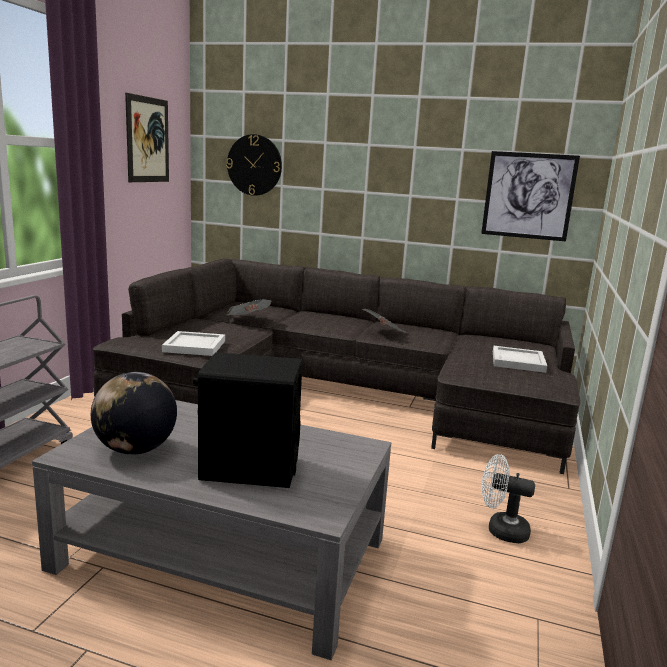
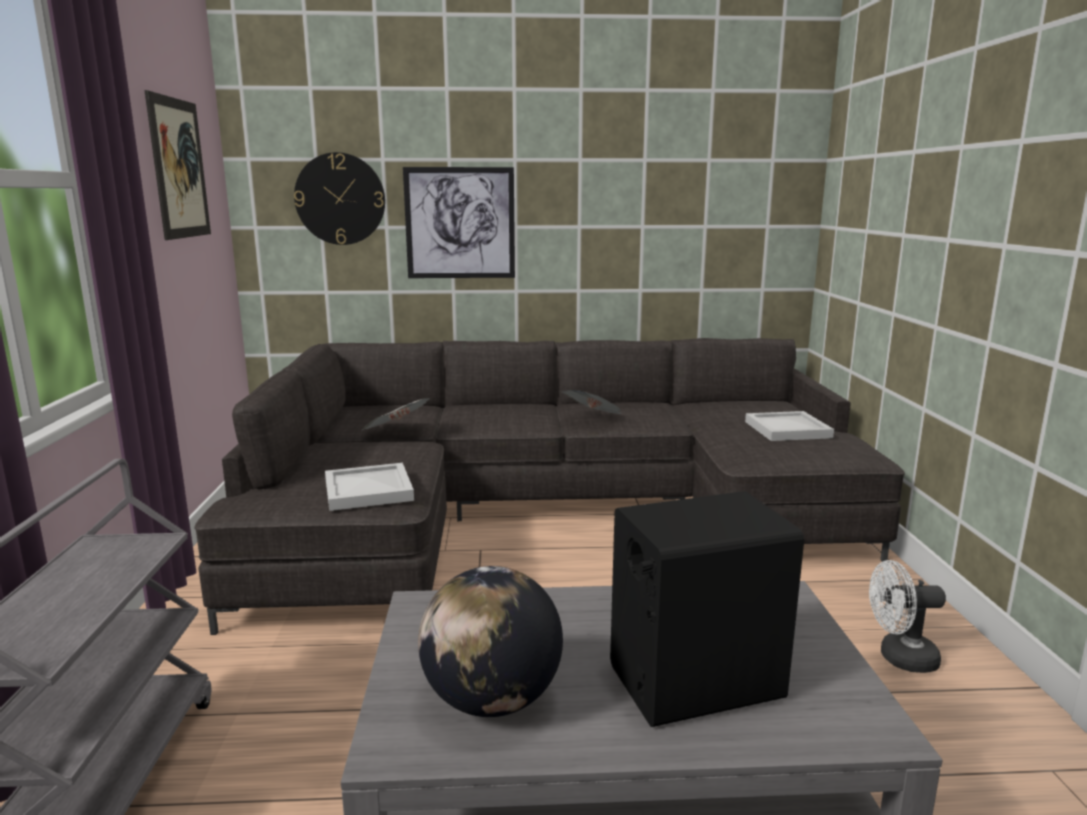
camera: 20 degrees left, 0 degrees up
picture [481,151,580,241] -> picture moved to [403,167,515,278]

